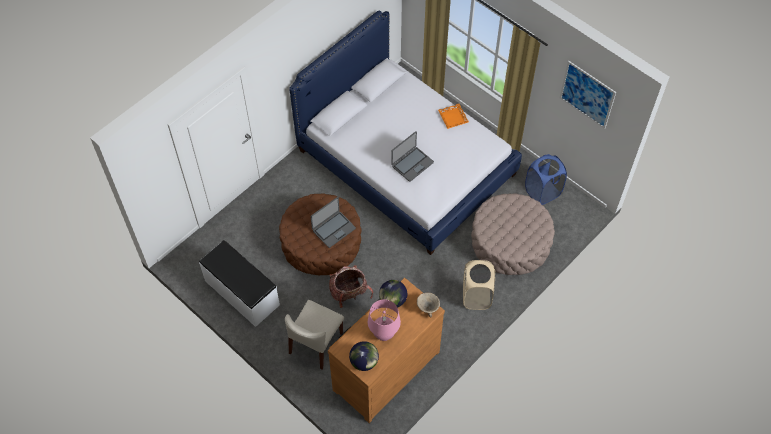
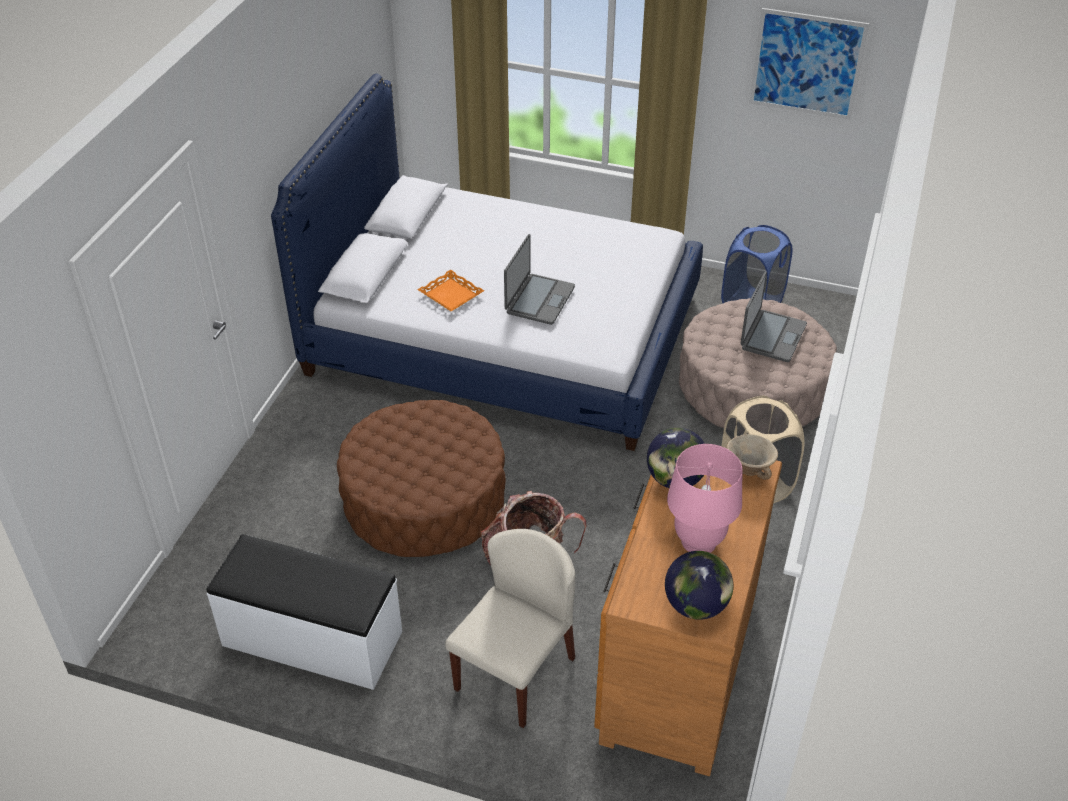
camera: 25 degrees left, 15 degrees down
beige chair [285,300,344,369] -> beige chair turned 150 degrees counterclockwise [445,529,575,728]
laptop [311,197,356,248] -> laptop moved to [741,271,807,362]
orange tray [438,104,469,129] -> orange tray moved to [417,270,484,311]

